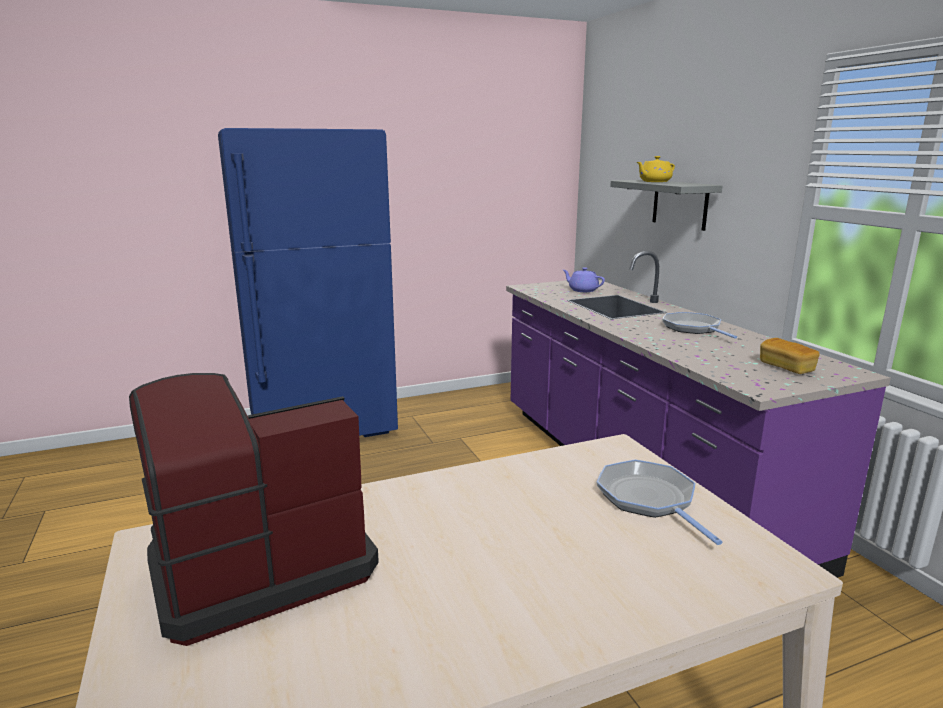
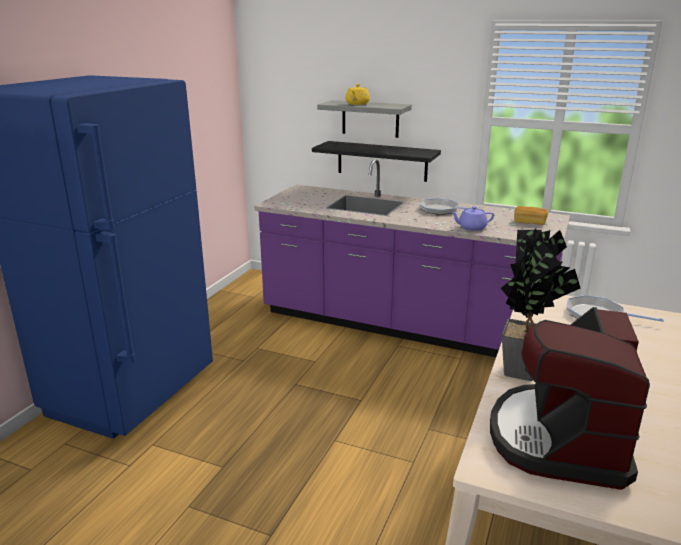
camera: 45 degrees left, 5 degrees up
purple teapot [563,267,605,292] -> purple teapot moved to [451,206,494,231]
none -> black shelf [312,141,441,182]
none -> potted plant [501,229,581,381]

